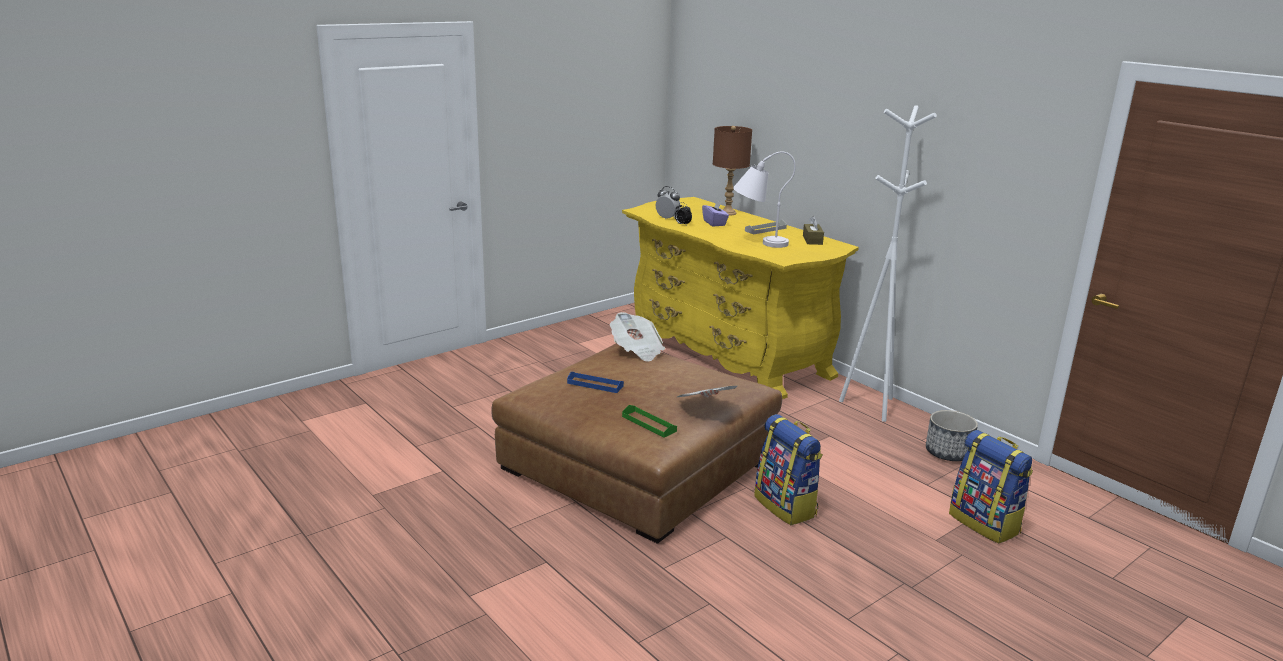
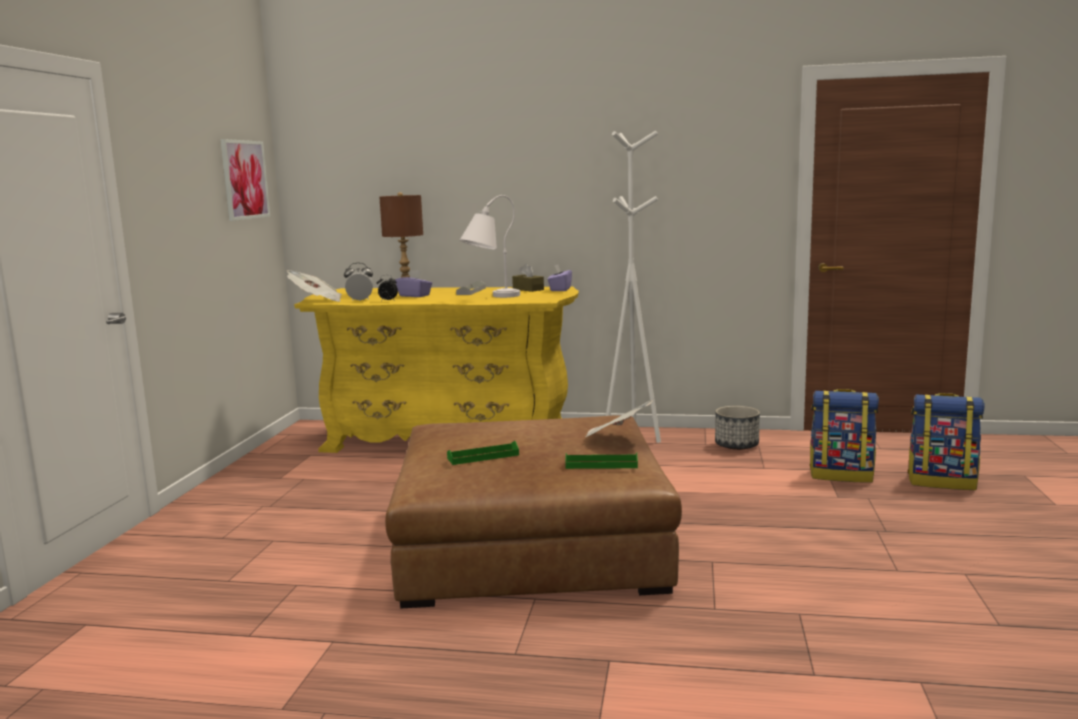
camera: 40 degrees left, 10 degrees down
blue tray [567,372,624,393] -> green tray [447,441,519,465]
newspaper [610,312,665,362] -> newspaper moved to [287,270,342,302]
backpack [754,414,823,525] -> backpack moved to [907,393,984,490]
none -> picture [220,139,270,221]
none -> purple tissue box [547,265,572,291]

